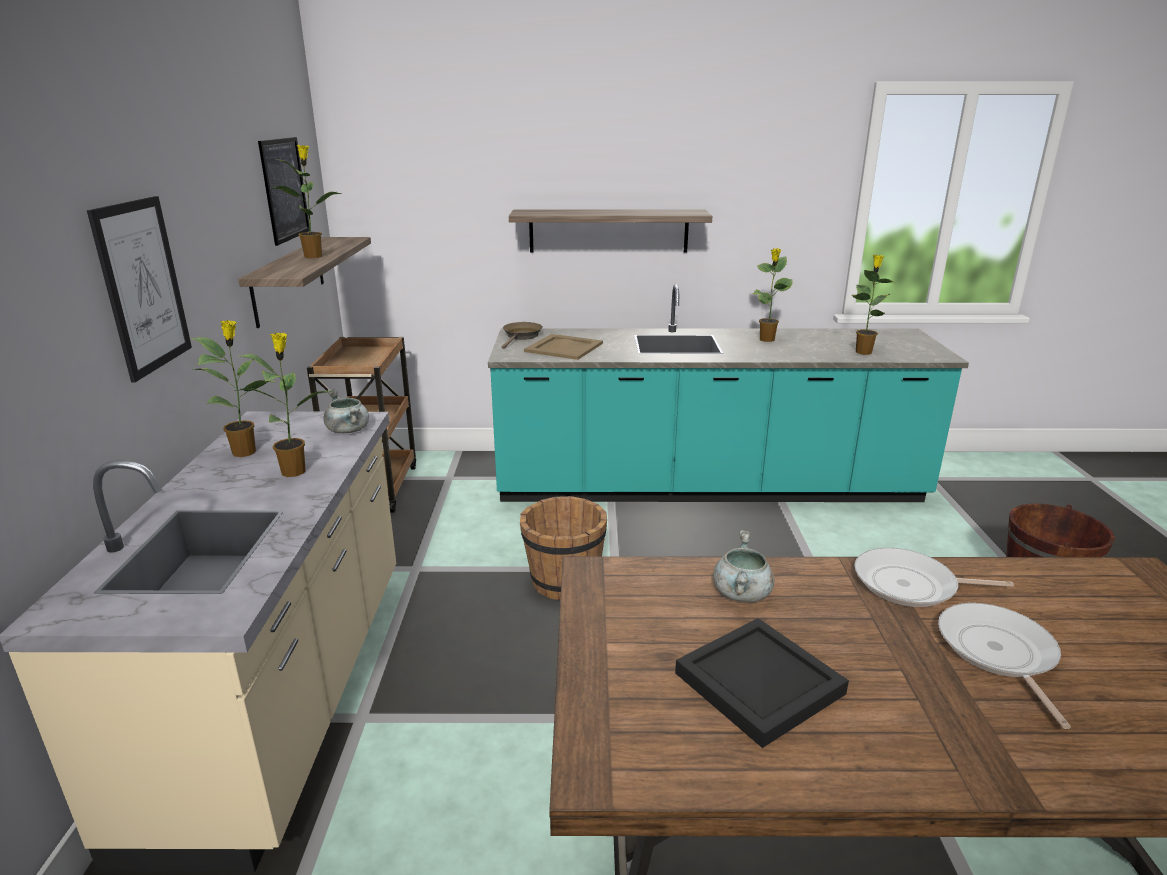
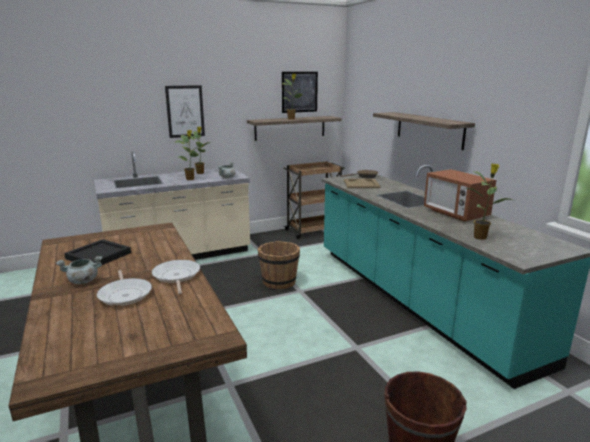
camera: 65 degrees right, 5 degrees down
grey cooking pot [713,530,774,602] -> grey cooking pot moved to [56,256,102,284]
potted plant [753,248,793,342] -> microwave [424,169,496,222]
frying pan [938,603,1071,729] -> frying pan turned 90 degrees clockwise [97,270,152,306]

